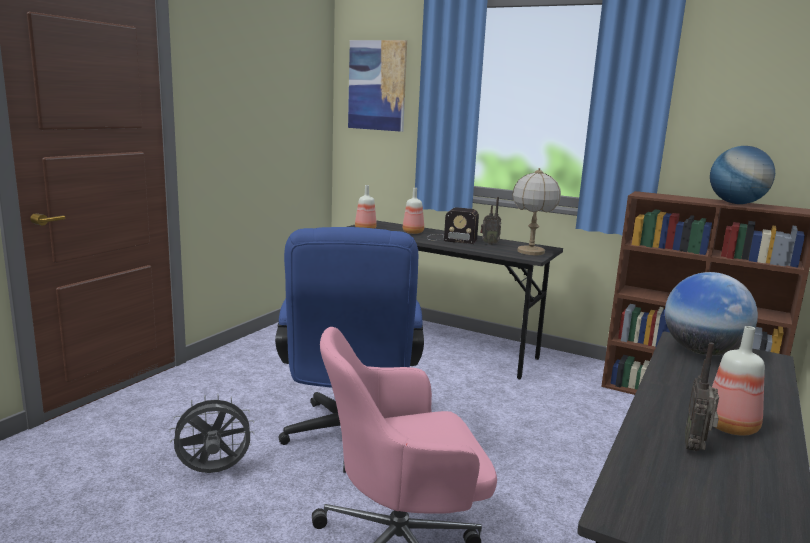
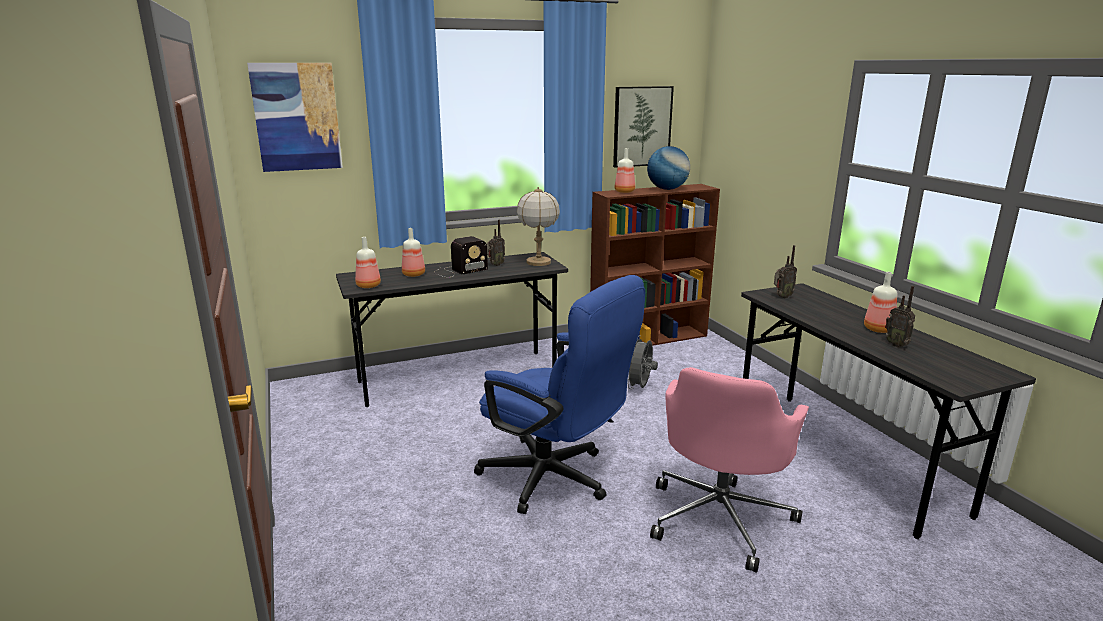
camera: 50 degrees left, 5 degrees up
grey fan [169,394,255,473] -> grey fan moved to [627,335,658,389]
globe [665,272,758,356] -> radio [774,245,797,298]
none -> picture [613,86,674,168]
none -> bottle [615,148,635,193]

